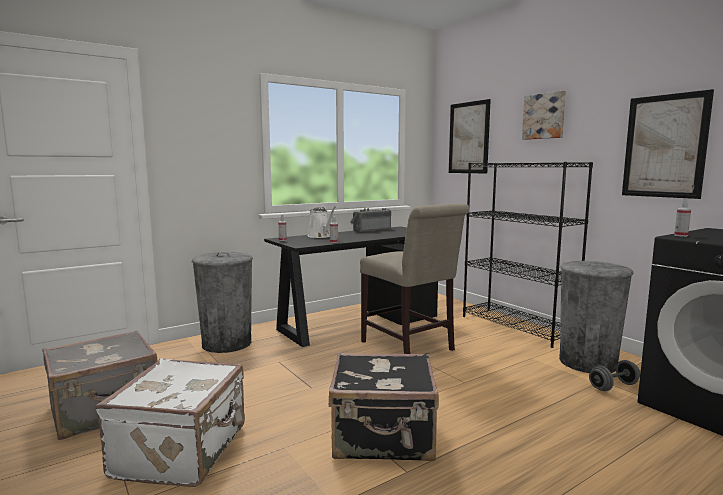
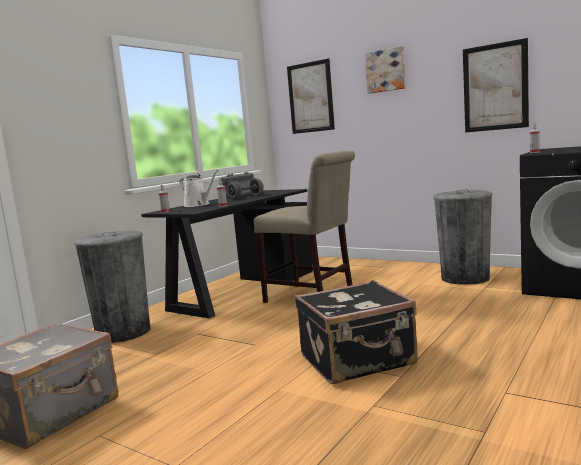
camera: 20 degrees left, 0 degrees up
white suitcase [96,358,245,487] -> none
black bookcase [463,162,593,348] -> none
grey dumbbell [589,360,640,391] -> grey dumbbell moved to [227,178,263,199]

